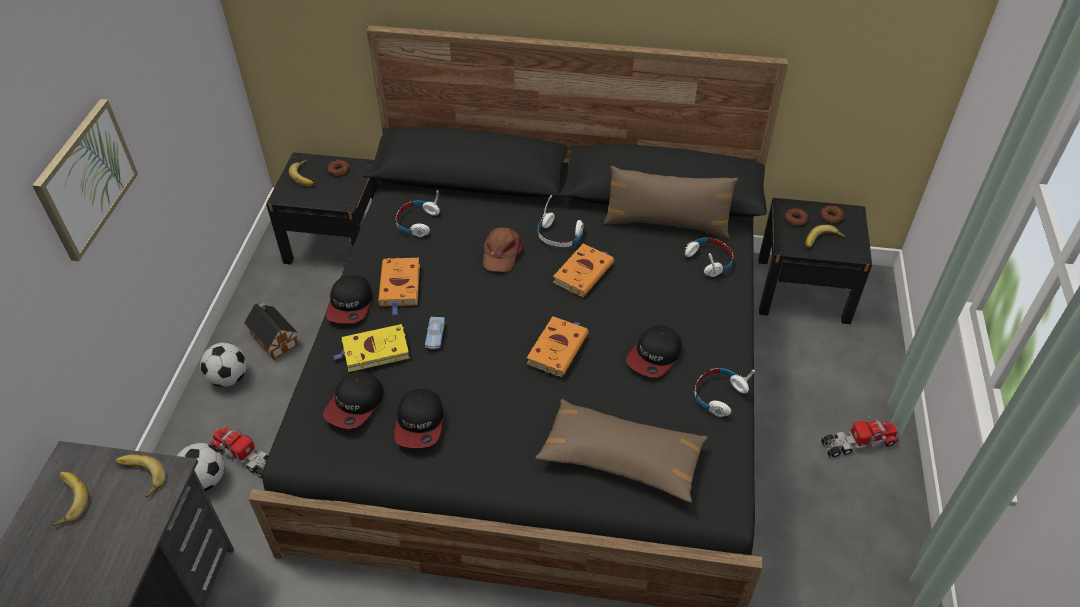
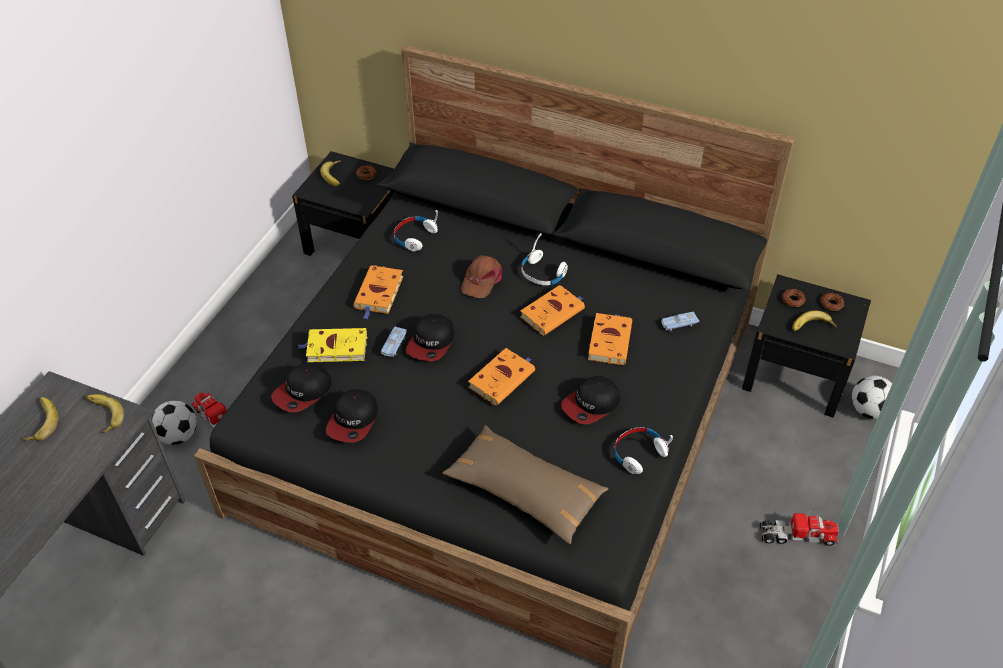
camera: 15 degrees right, 0 degrees up
picture [32,99,138,261] -> none
football [200,343,247,387] -> football moved to [852,376,892,419]
toy house [244,302,299,360] -> none
cap [326,275,372,323] -> cap moved to [406,314,454,361]
brown pillow [604,166,738,238] -> none
white headphones [685,237,733,277] -> blue toy car [661,312,699,331]
none -> orange book [588,313,632,365]

